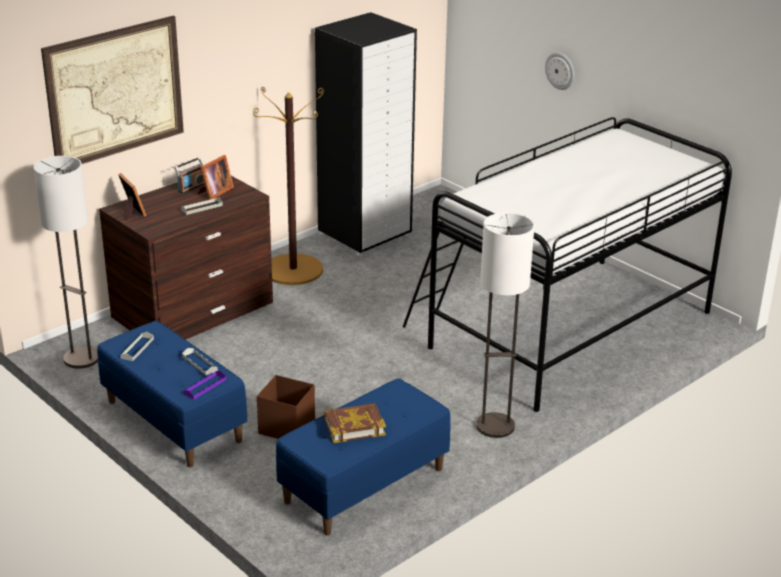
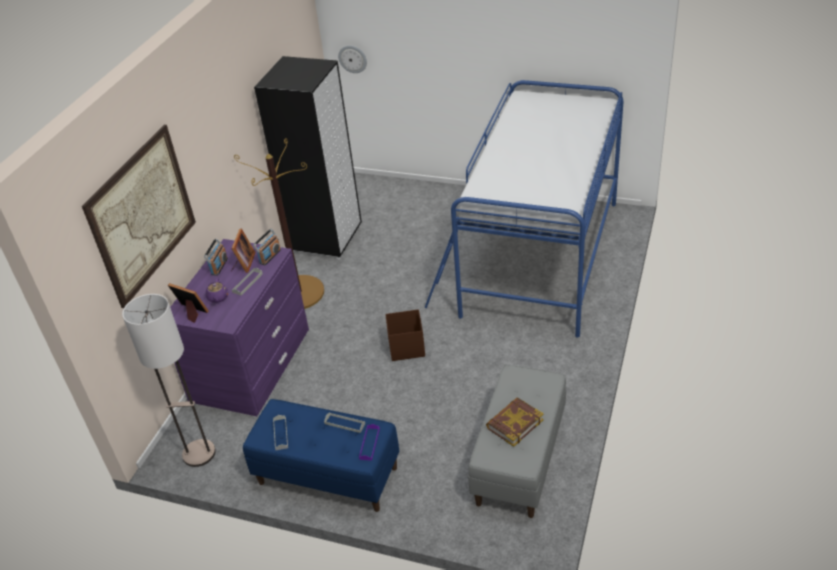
camera: 25 degrees left, 10 degrees up
brown dresser [99,176,273,340] -> purple dresser [170,239,309,416]
brown storage box [257,375,315,439] -> brown storage box moved to [385,309,425,361]
blue bench [276,378,451,535] -> grey bench [468,364,566,518]
black bed [403,117,732,412] -> blue bed [425,80,623,338]
floor lamp [476,213,534,438] -> none
wall clock [545,52,574,90] -> wall clock moved to [338,45,367,73]
none -> purple teapot [206,278,228,303]
none -> radio [253,229,281,265]

